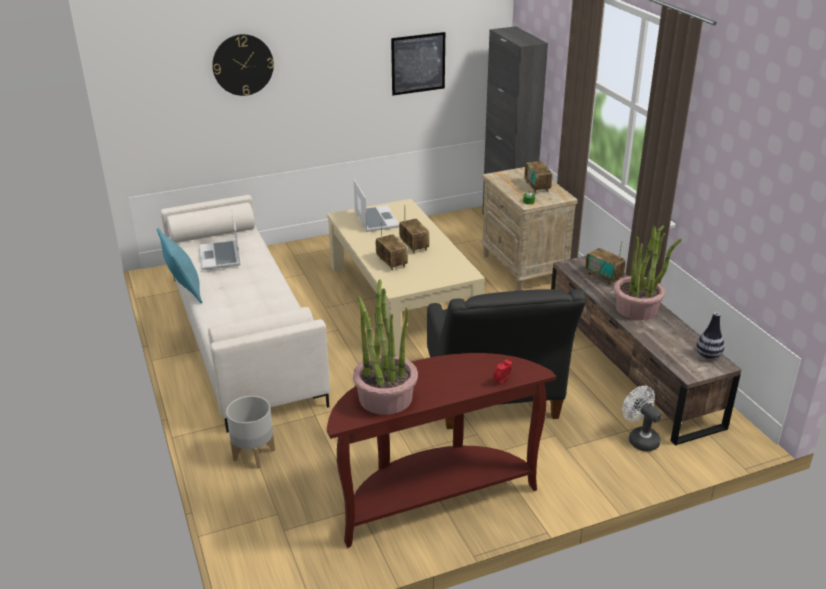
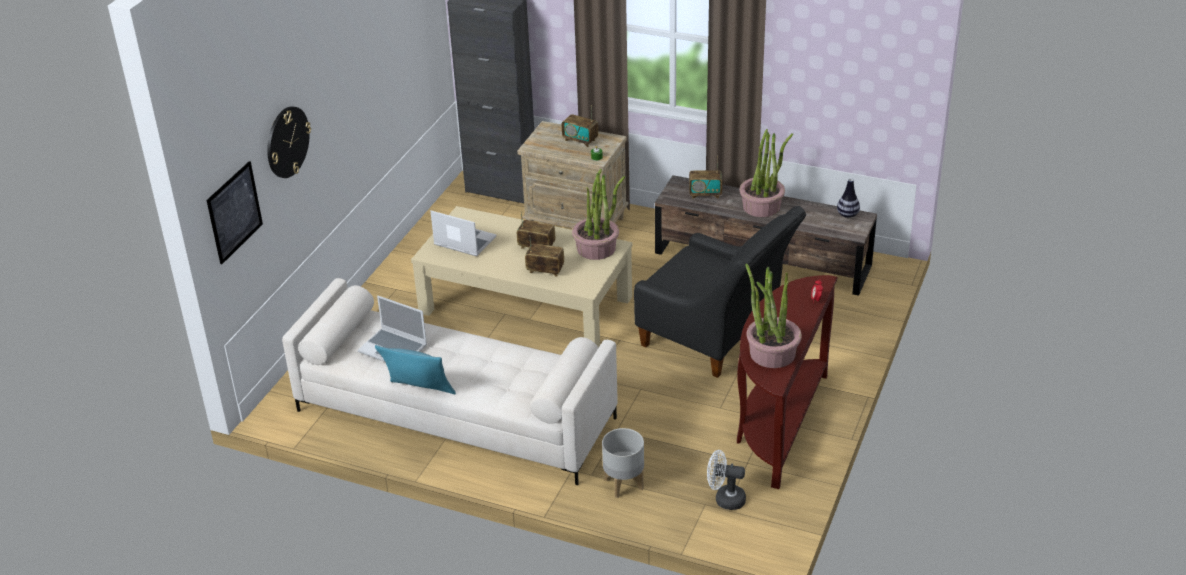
camera: 45 degrees left, 5 degrees up
picture [391,32,445,95] -> picture moved to [207,161,263,264]
white fan [622,386,662,451] -> white fan moved to [707,450,746,510]
none -> potted plant [572,169,625,260]

